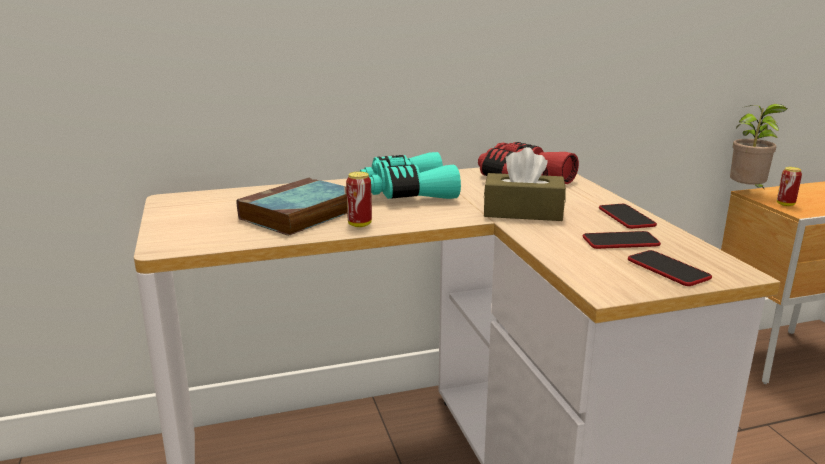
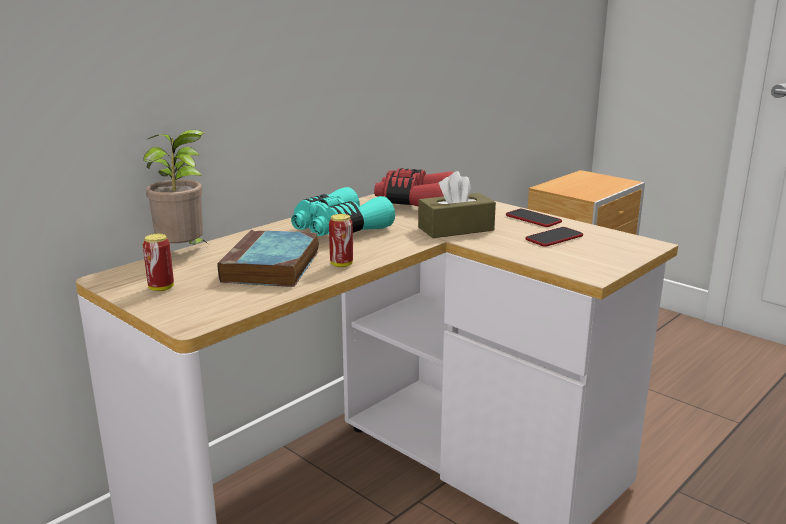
camera: 30 degrees left, 0 degrees up
phone [628,250,712,286] -> none
potted plant [730,104,788,190] -> potted plant moved to [143,130,208,245]
can [777,167,802,206] -> can moved to [143,234,174,291]

